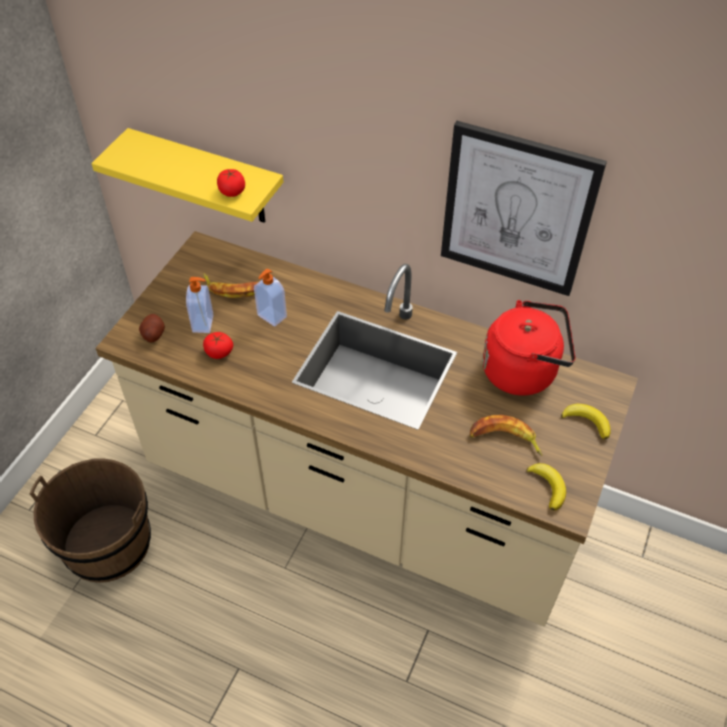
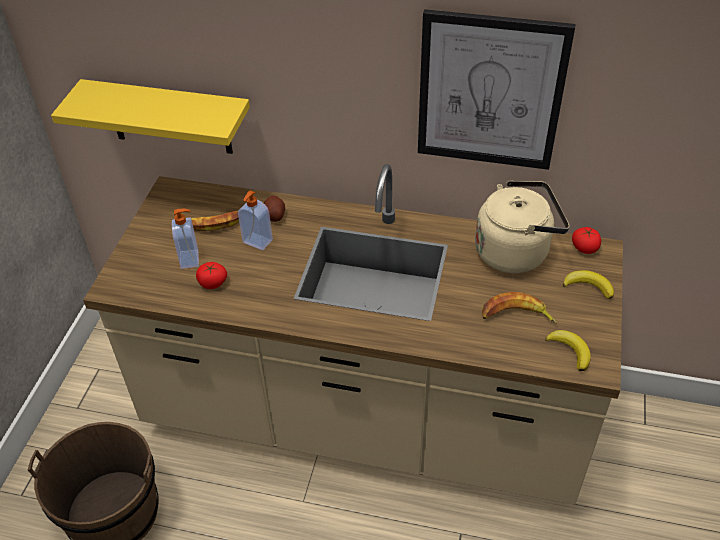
camera: 10 degrees left, 5 degrees down
potato [139,314,165,342] -> potato moved to [264,196,285,222]
tomato [217,169,245,197] -> tomato moved to [572,227,601,254]
red kettle [482,300,575,396] -> beige kettle [475,180,569,273]

